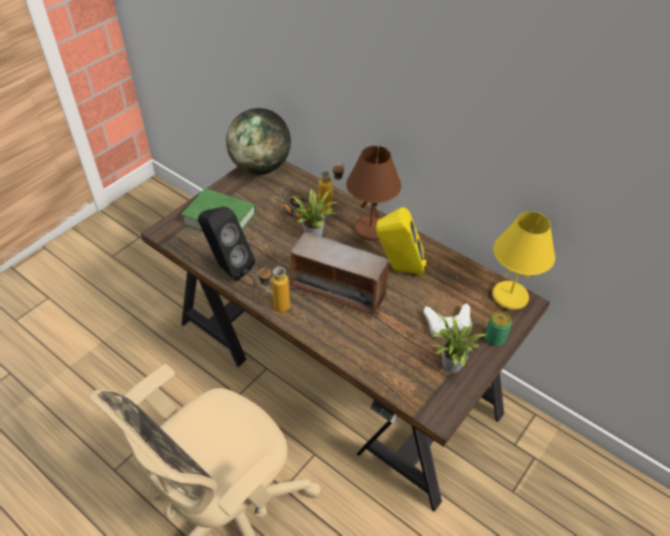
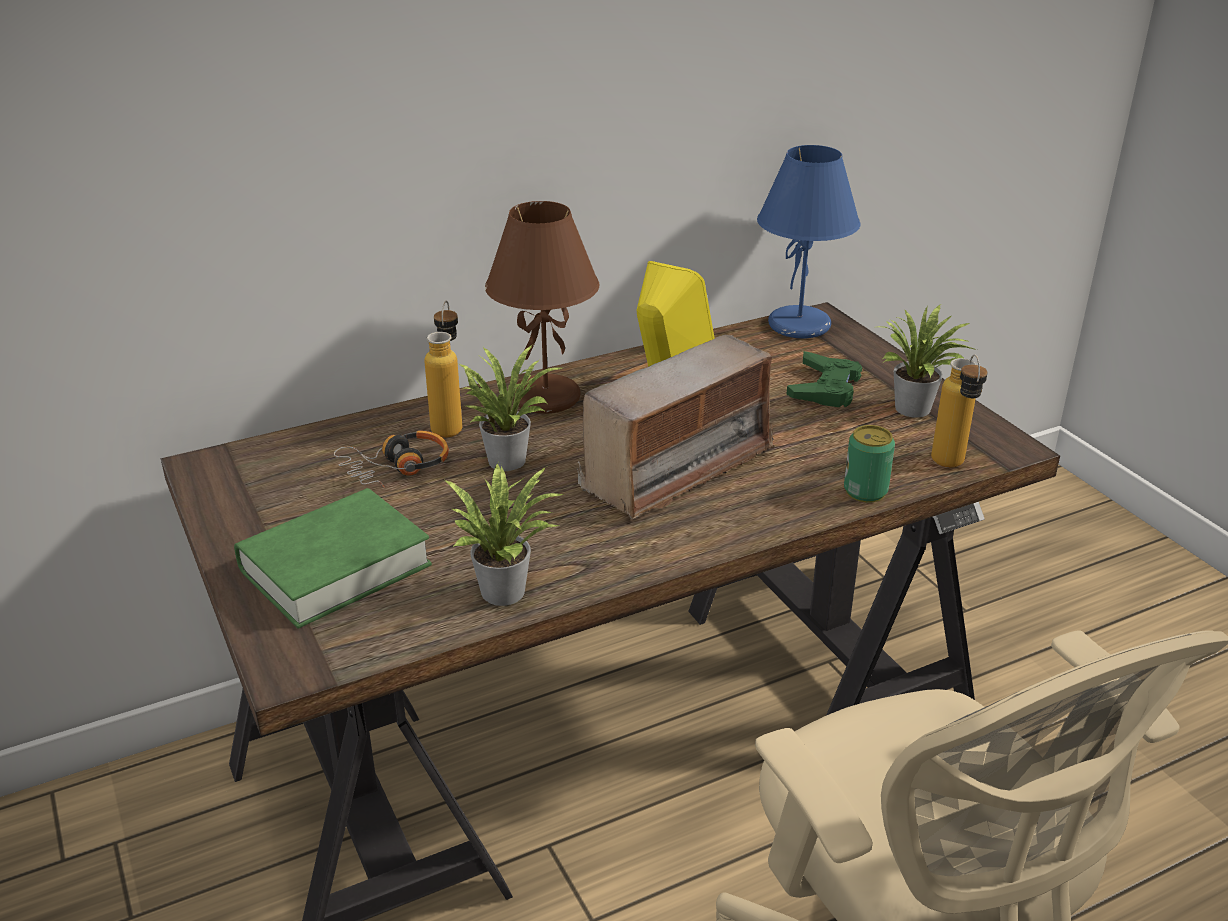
camera: 65 degrees left, 15 degrees down
black speaker [198,206,255,281] -> potted plant [445,463,564,606]
globe [226,108,291,175] -> none
bottle [258,267,290,313] -> bottle moved to [931,354,988,467]
white game controller [423,304,472,337] -> green game controller [786,351,862,407]
can [485,311,512,347] -> can moved to [844,425,895,503]
yellow table lamp [492,211,555,310] -> blue table lamp [757,145,860,338]

